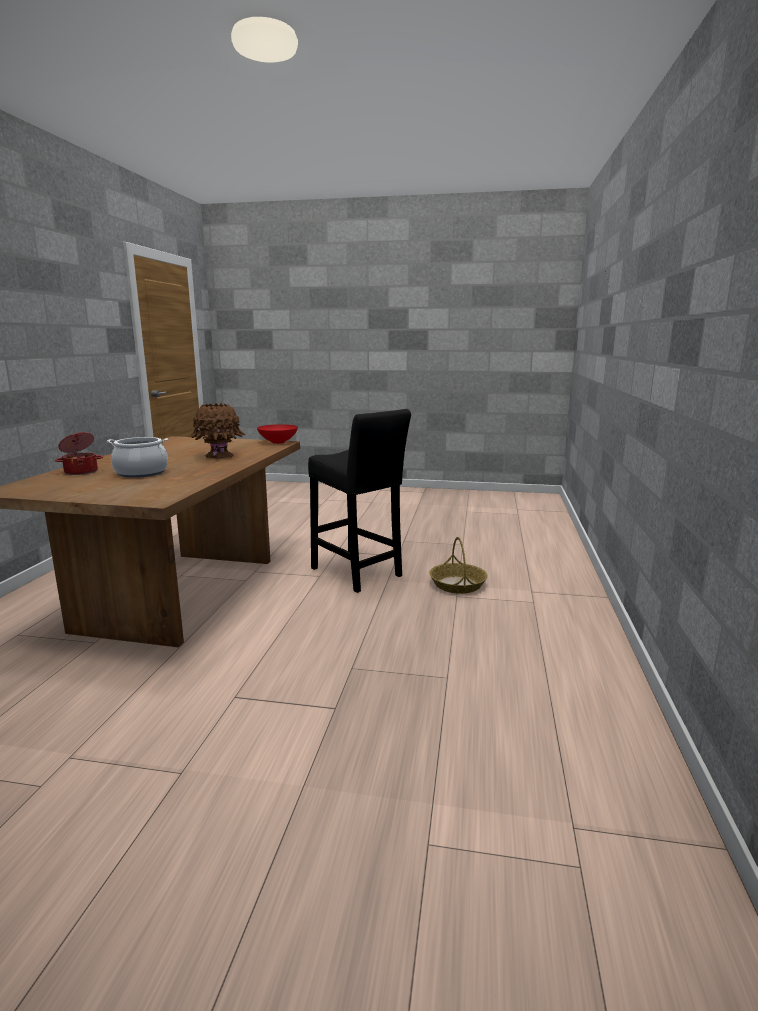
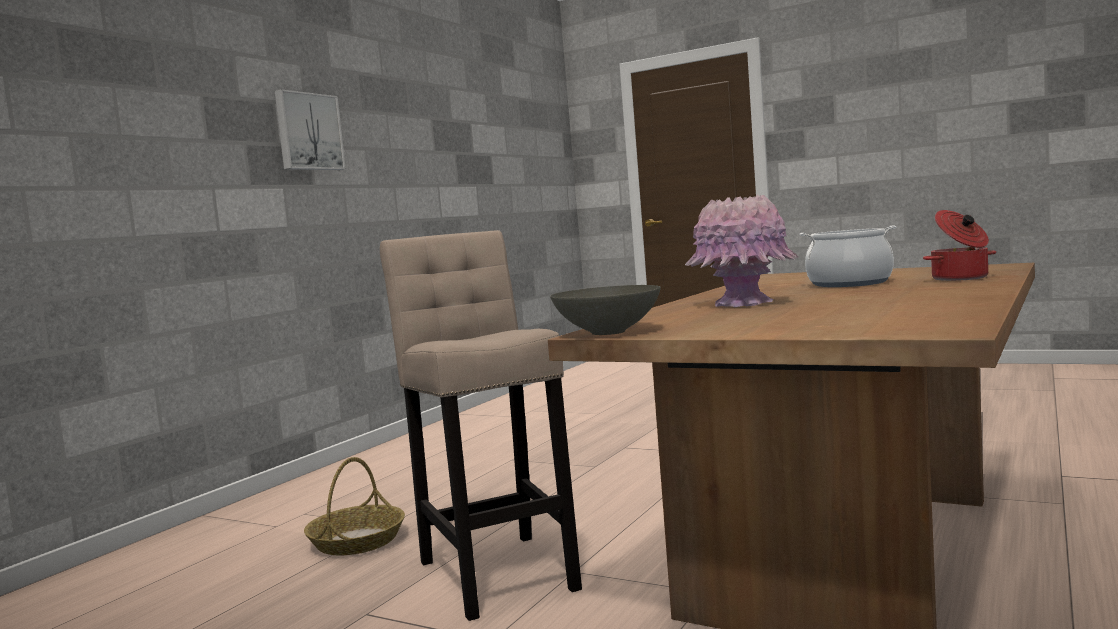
camera: 160 degrees left, 10 degrees down
brown vase [189,403,245,459] -> pink vase [685,195,799,307]
red bowl [257,424,298,444] -> grey bowl [550,285,661,335]
black stool [308,409,411,593] -> beige stool [380,230,582,621]
none -> picture [275,89,346,170]

